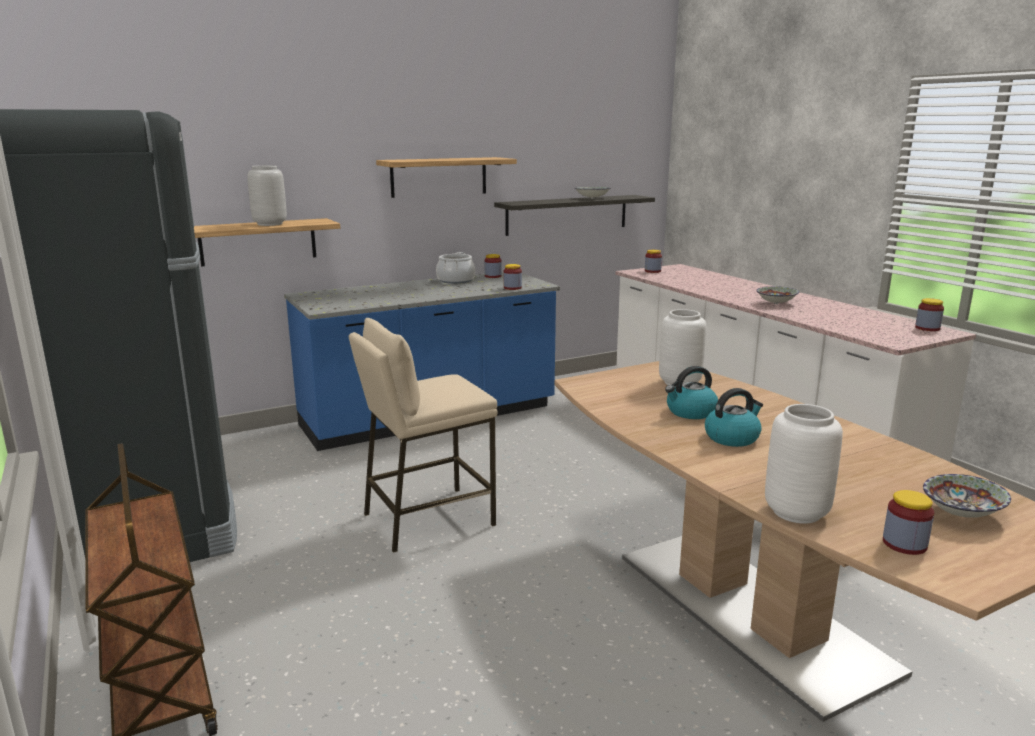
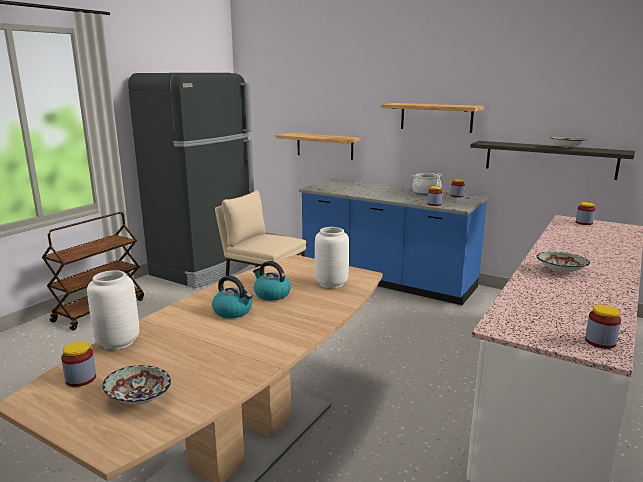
camera: 60 degrees right, 0 degrees up
grey vase [247,165,287,226] -> none

